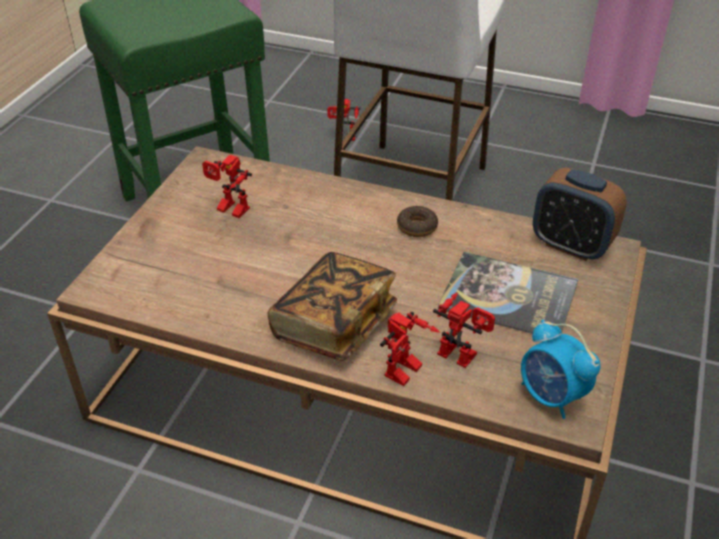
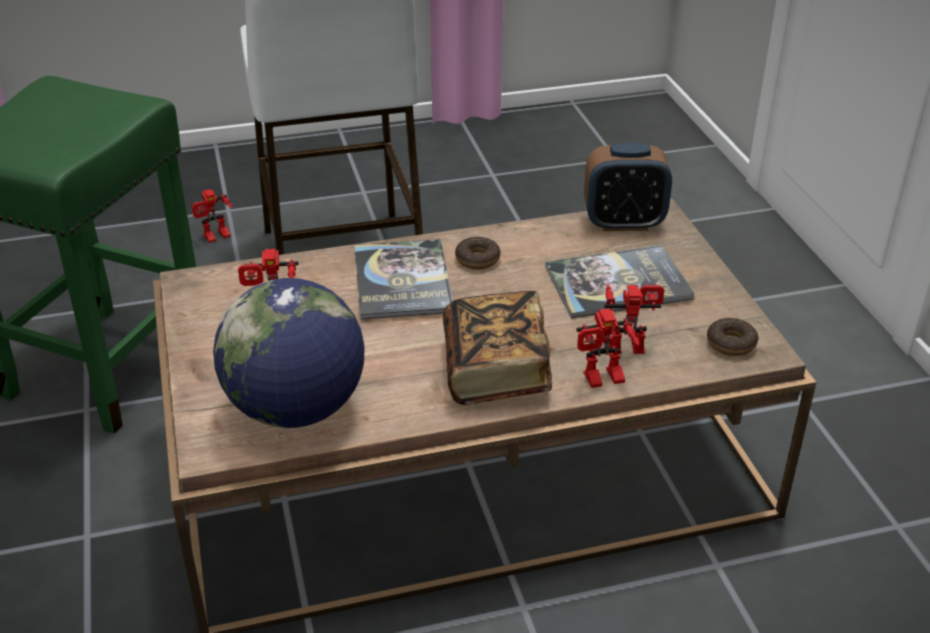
camera: 35 degrees left, 5 degrees down
toy robot [380,312,440,386] -> toy robot turned 75 degrees clockwise [576,308,639,388]
alarm clock [521,320,601,419] -> donut [707,318,758,356]
none -> globe [213,278,364,428]
none -> book [355,239,453,320]

